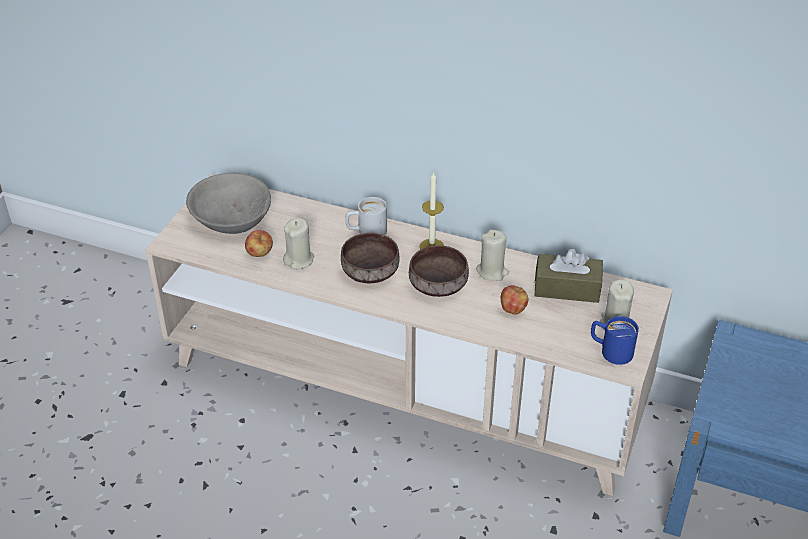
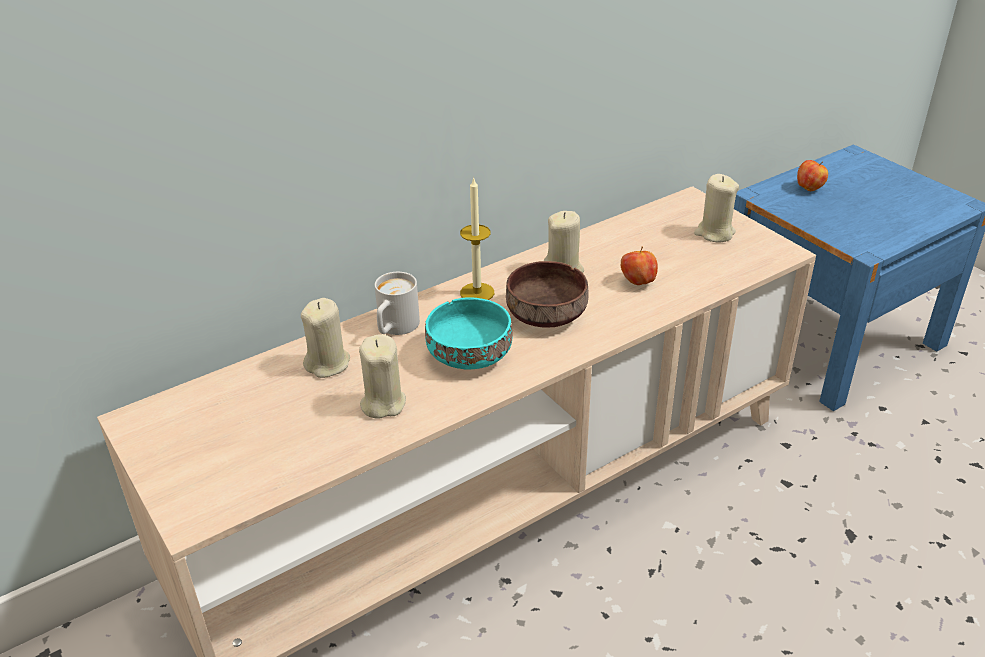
camera: 55 degrees left, 5 degrees down
grey bowl [186,173,271,234] -> none
apple [245,230,273,257] -> apple moved to [797,160,828,191]
brown bowl [341,233,399,283] -> turquoise bowl [425,297,513,370]
brown tissue box [534,248,603,303] -> none
blue mug [591,316,639,365] -> none
none -> beige candle [301,298,350,378]

